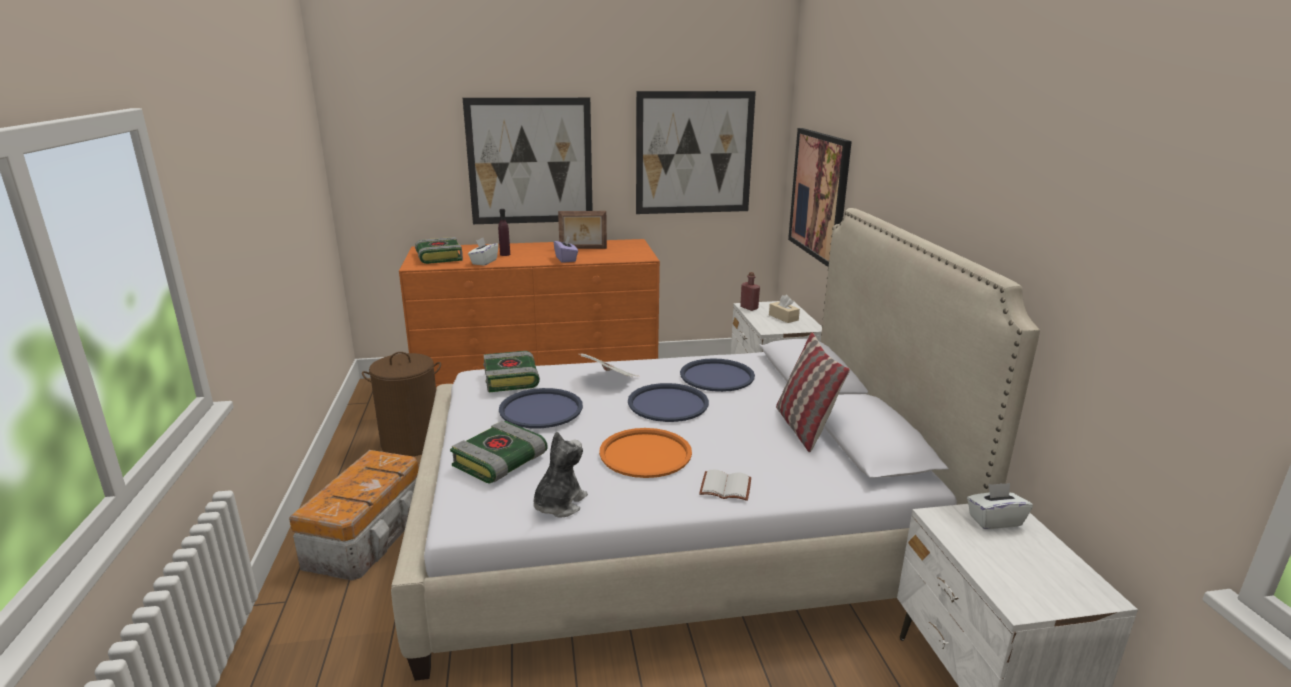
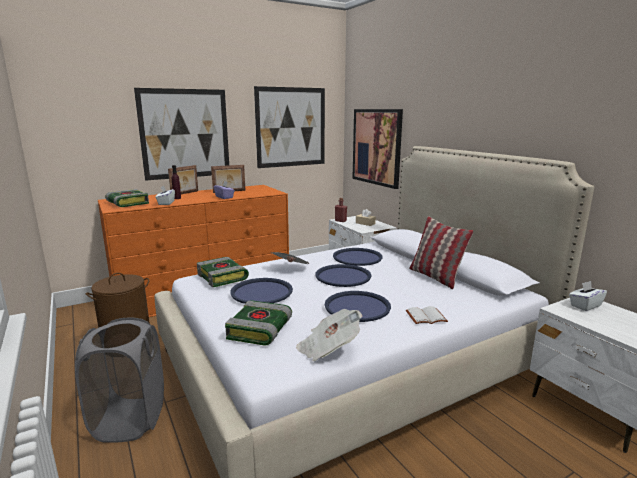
camera: 20 degrees left, 5 degrees down
storage box [289,450,419,581] -> grey laundry basket [75,318,164,443]
plush toy [533,431,588,518] -> newspaper [296,309,363,361]
orange tray [599,428,692,478] -> blue tray [325,291,391,322]
none -> picture frame [168,165,198,194]

